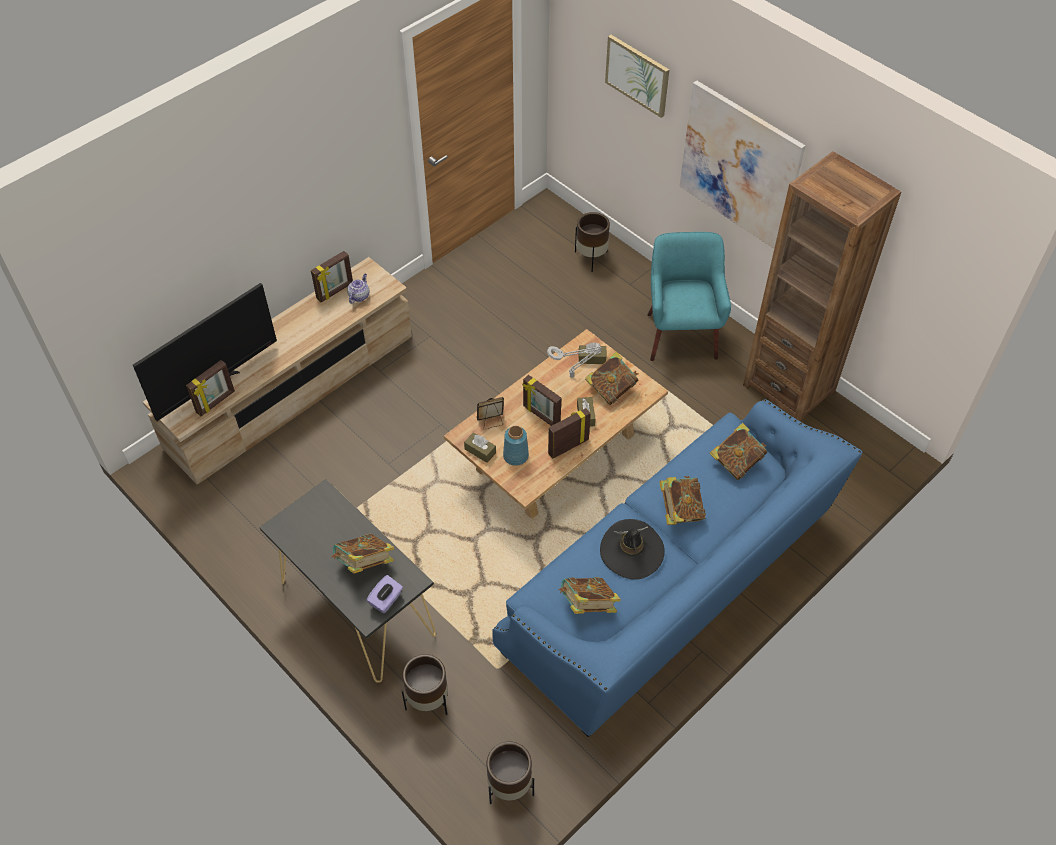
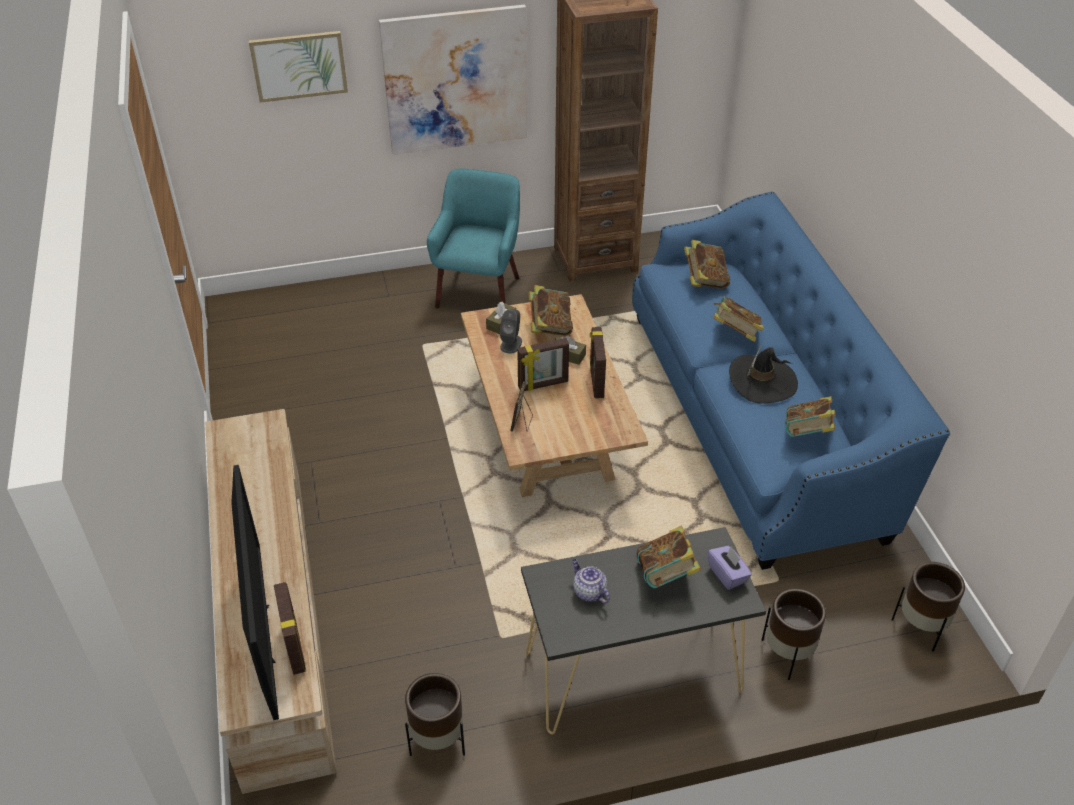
camera: 60 degrees left, 10 degrees down
picture frame [311,251,353,302] -> none
teapot [347,274,369,304] -> teapot moved to [572,559,610,603]
brown tissue box [464,432,496,463] -> none
blue vase [503,426,529,466] -> none
grey table lamp [547,346,602,378] -> grey speaker [500,309,522,353]
brown planter [575,212,610,272] -> brown planter moved to [405,673,465,756]
turquoise armchair [647,232,731,361] -> turquoise armchair turned 75 degrees clockwise [427,169,520,309]

